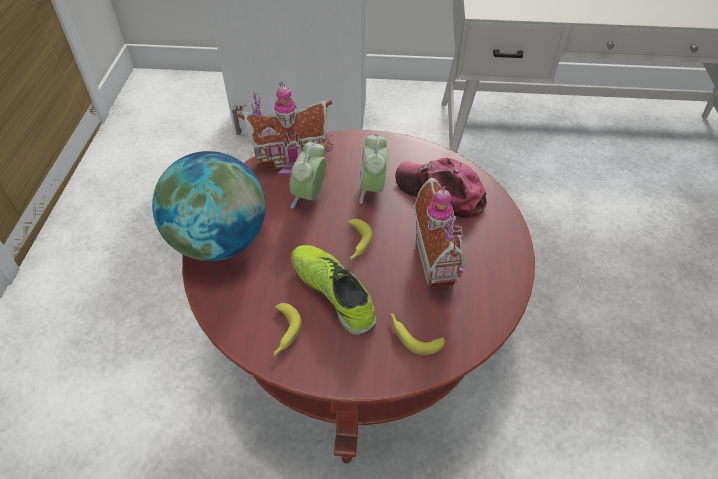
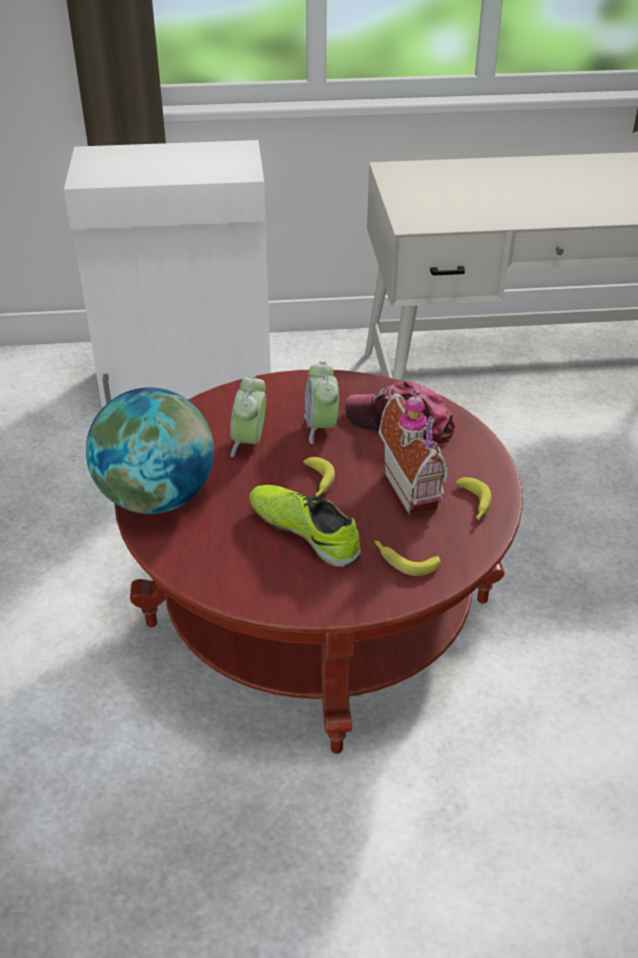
camera: 10 degrees left, 10 degrees down
toy house [237,82,333,176] -> none
banana [274,303,302,357] -> banana moved to [456,477,491,520]

